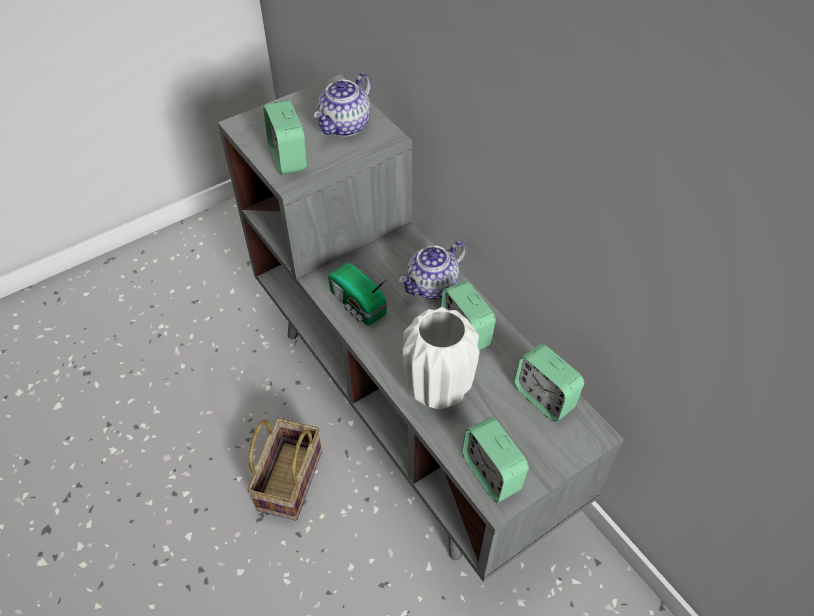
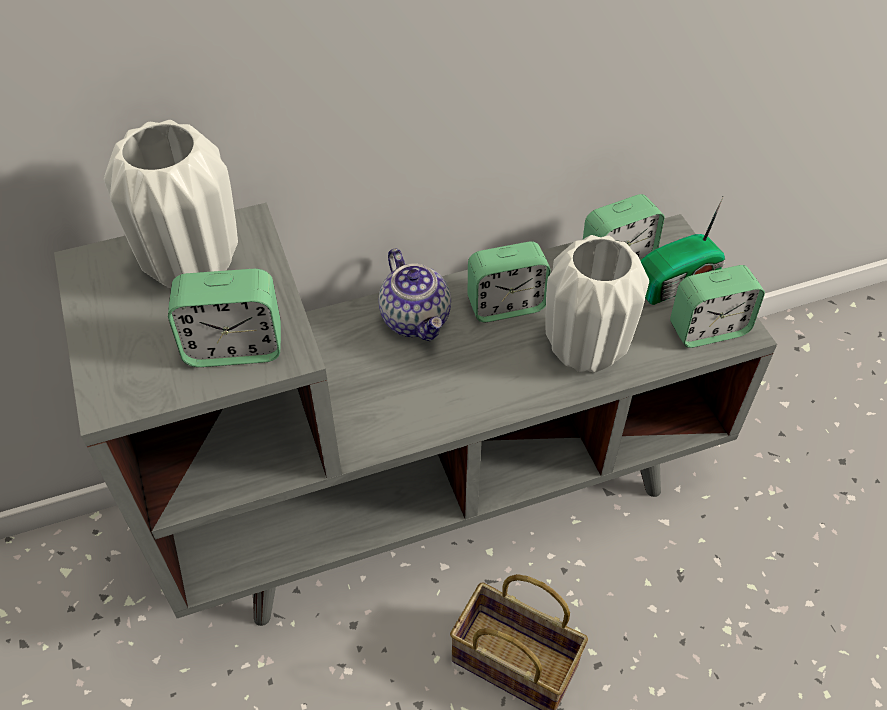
camera: 75 degrees left, 0 degrees up
teapot [313,73,371,137] -> white vase [104,120,238,288]
radio [328,263,390,326] -> radio moved to [641,196,726,305]

